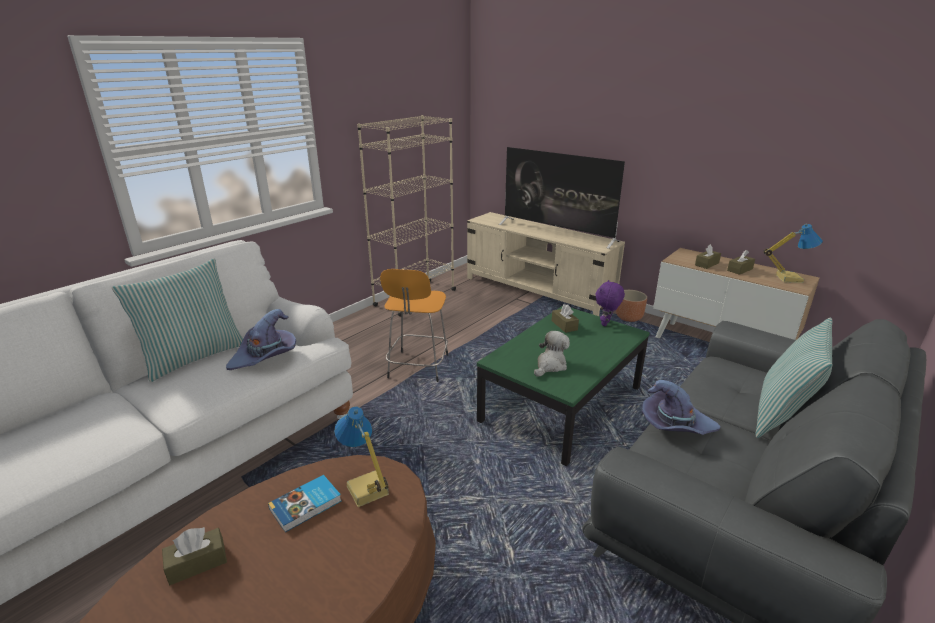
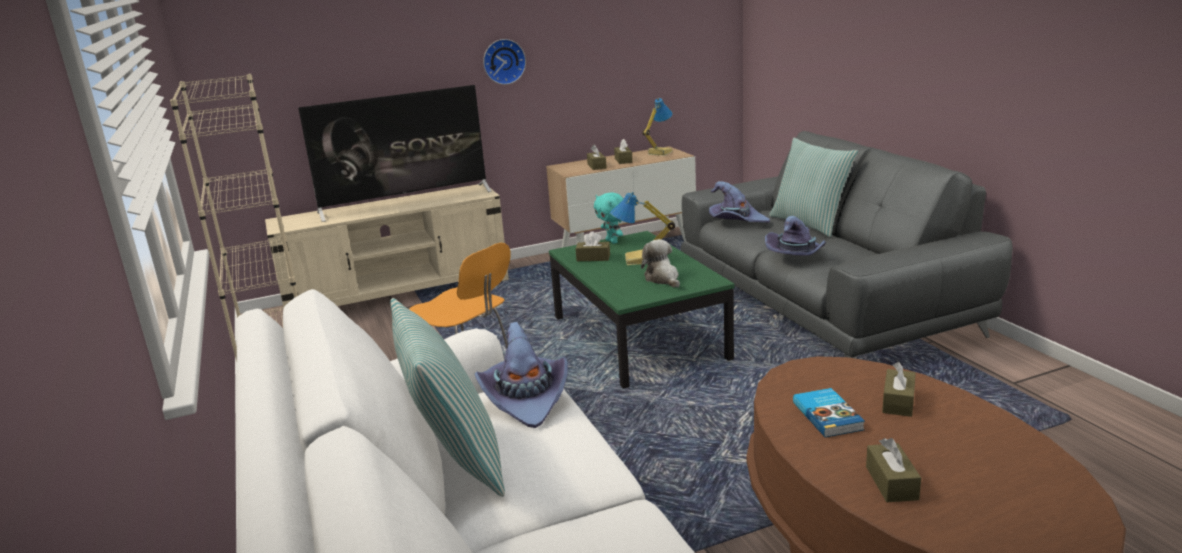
camera: 60 degrees left, 5 degrees down
table lamp [334,406,389,507] -> table lamp moved to [610,192,675,265]
purple plush toy [596,280,625,326] -> turquoise plush toy [594,192,623,244]
brown planter [616,290,647,322] -> none
none -> wall clock [483,39,526,85]
none -> purple hat [709,181,770,223]
none -> brown tissue box [882,362,916,417]

